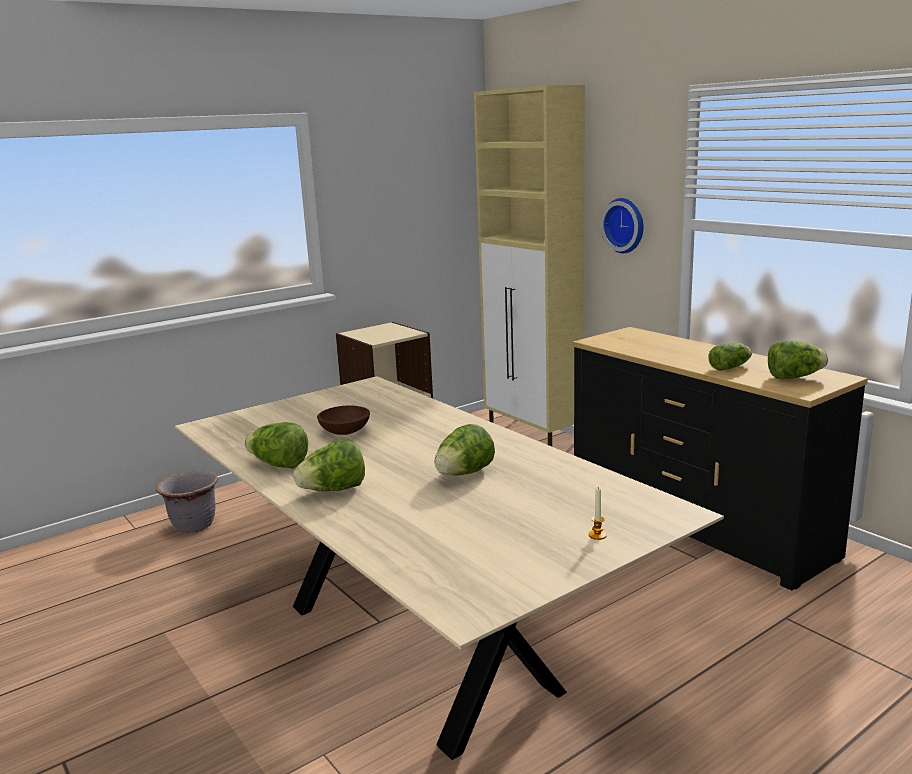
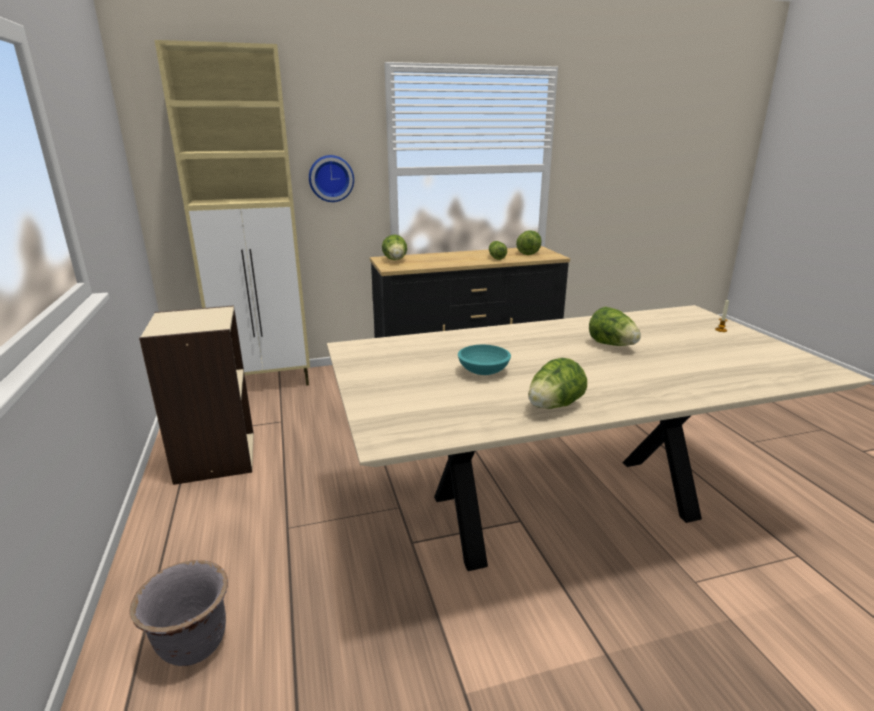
camera: 70 degrees left, 5 degrees up
lettuce [293,440,365,491] -> lettuce moved to [382,235,407,260]
brown bowl [317,405,370,435] -> turquoise bowl [458,345,511,375]

